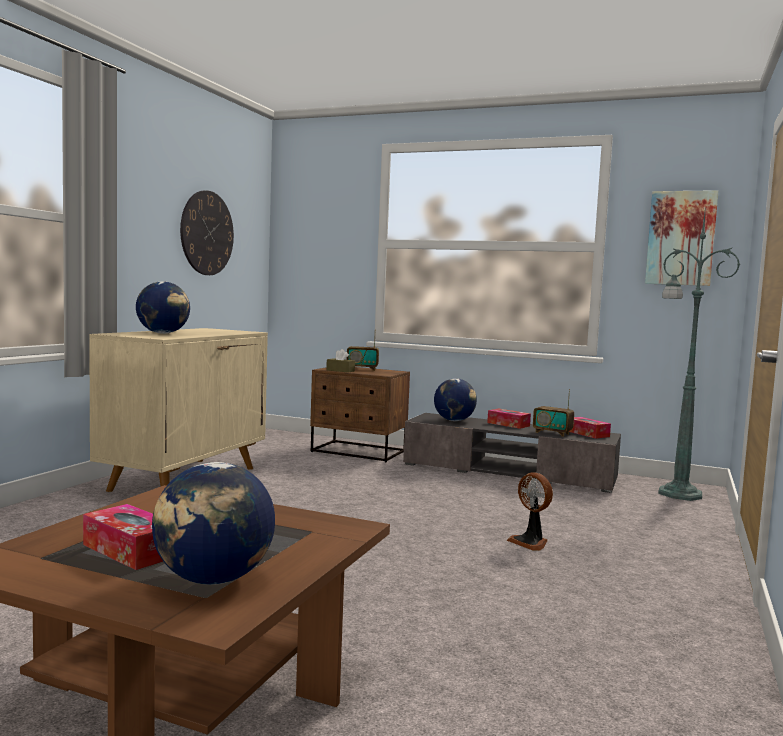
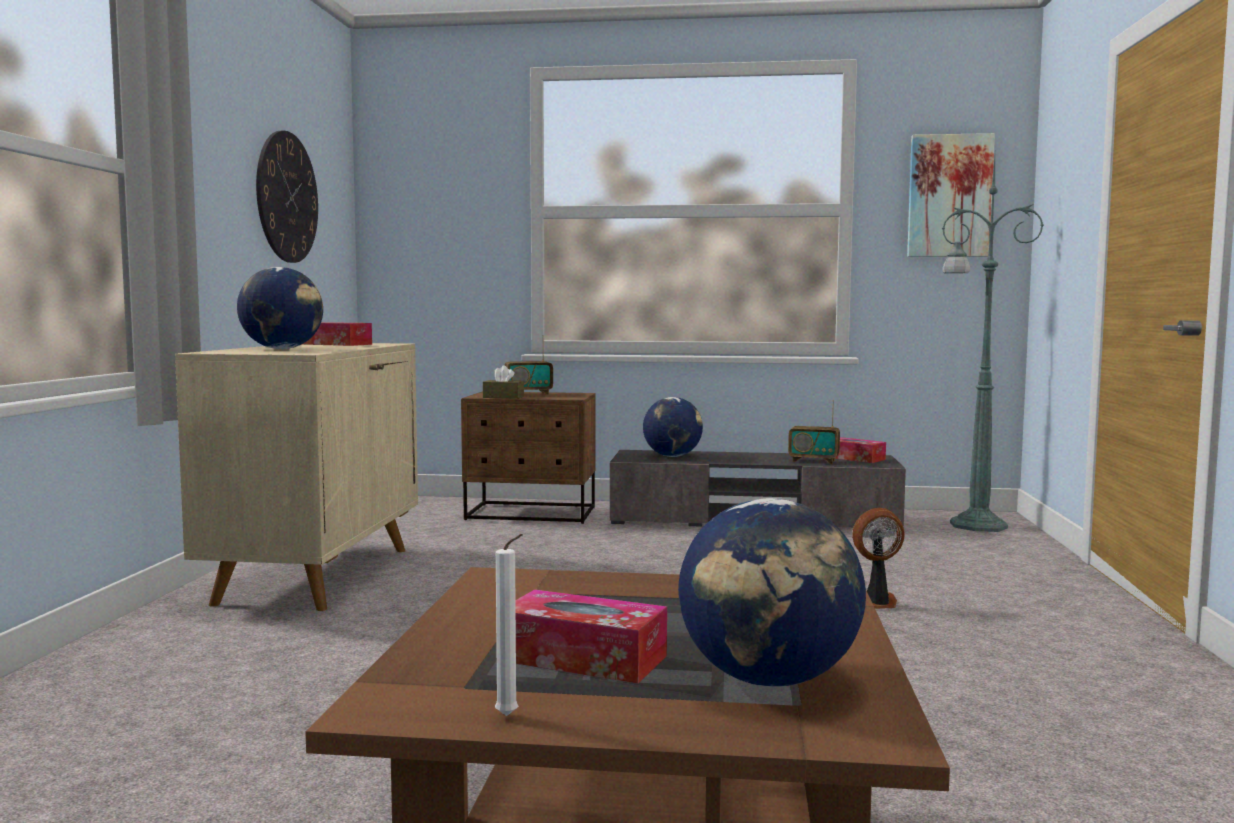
camera: 15 degrees left, 0 degrees up
tissue box [487,408,531,429] -> tissue box moved to [302,322,372,346]
fan [507,472,553,551] -> fan turned 135 degrees clockwise [852,508,905,609]
none -> white candle [495,534,523,716]

